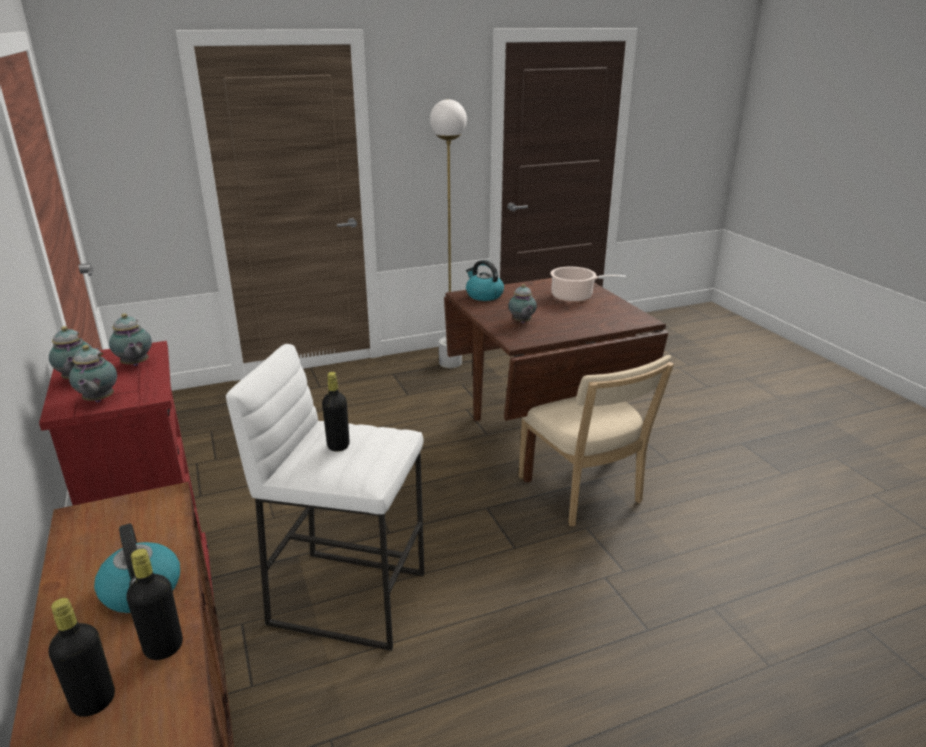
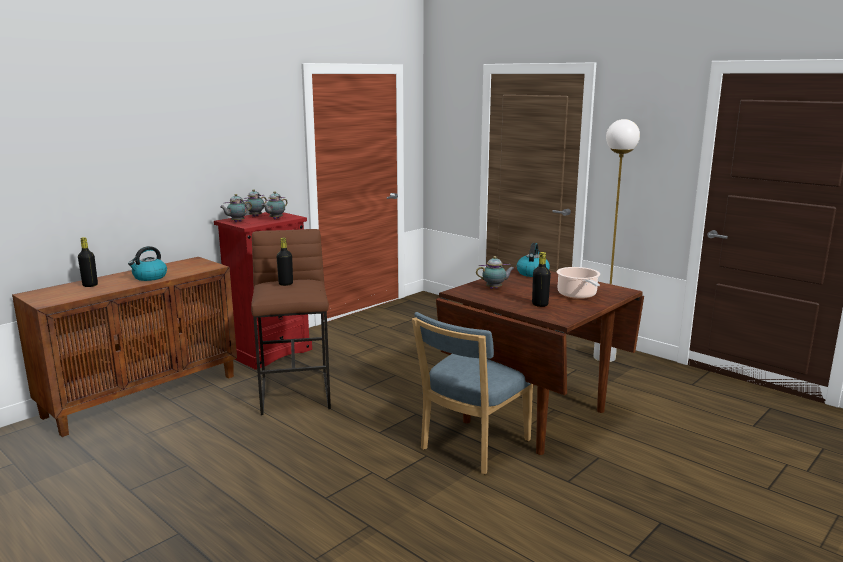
camera: 65 degrees right, 10 degrees down
black bottle [126,549,183,660] -> black bottle moved to [532,252,551,307]
white stool [226,344,424,651] -> brown stool [251,229,331,415]
teapot [508,284,537,323] -> teapot turned 150 degrees counterclockwise [476,256,515,289]
beige chair [519,355,674,526] -> blue chair [412,312,533,474]

